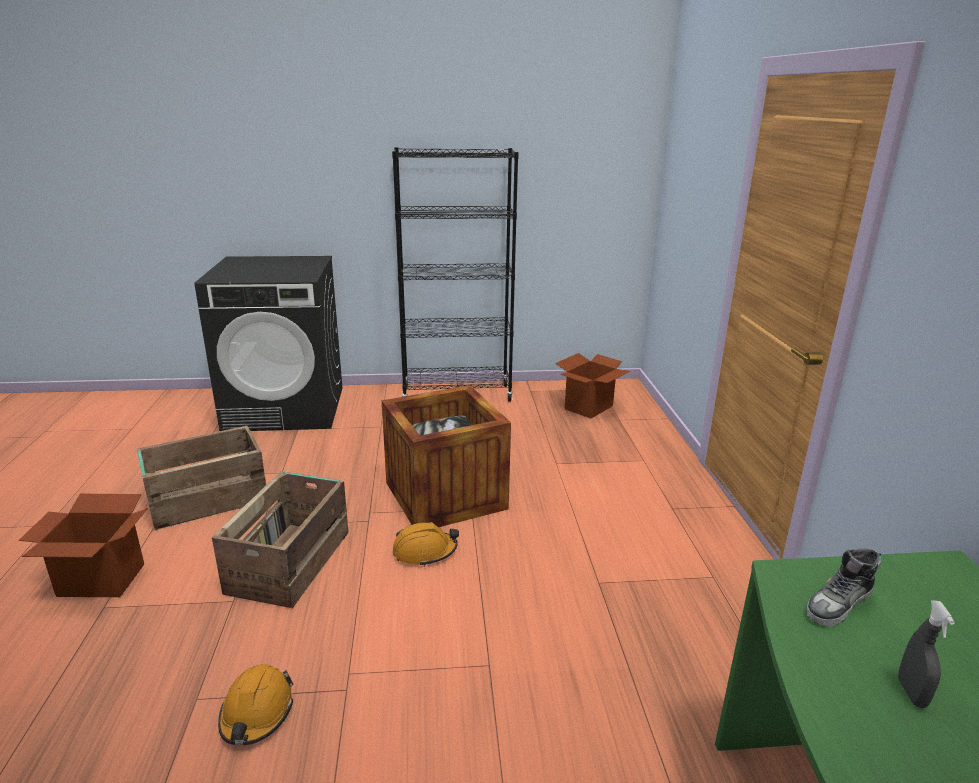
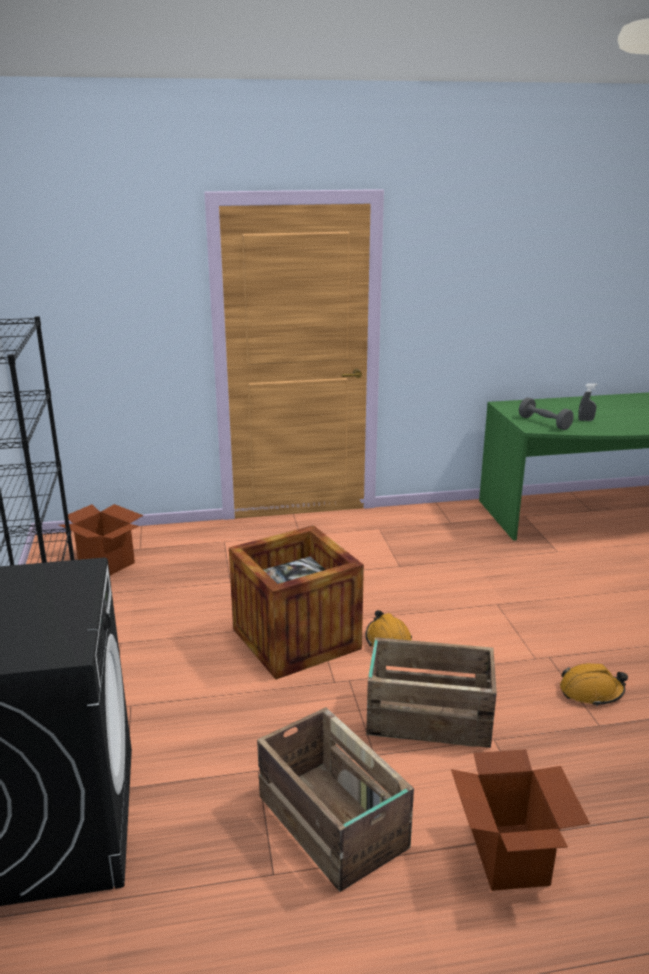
camera: 95 degrees left, 0 degrees up
shoe [807,548,882,627] -> grey dumbbell [519,398,574,430]

